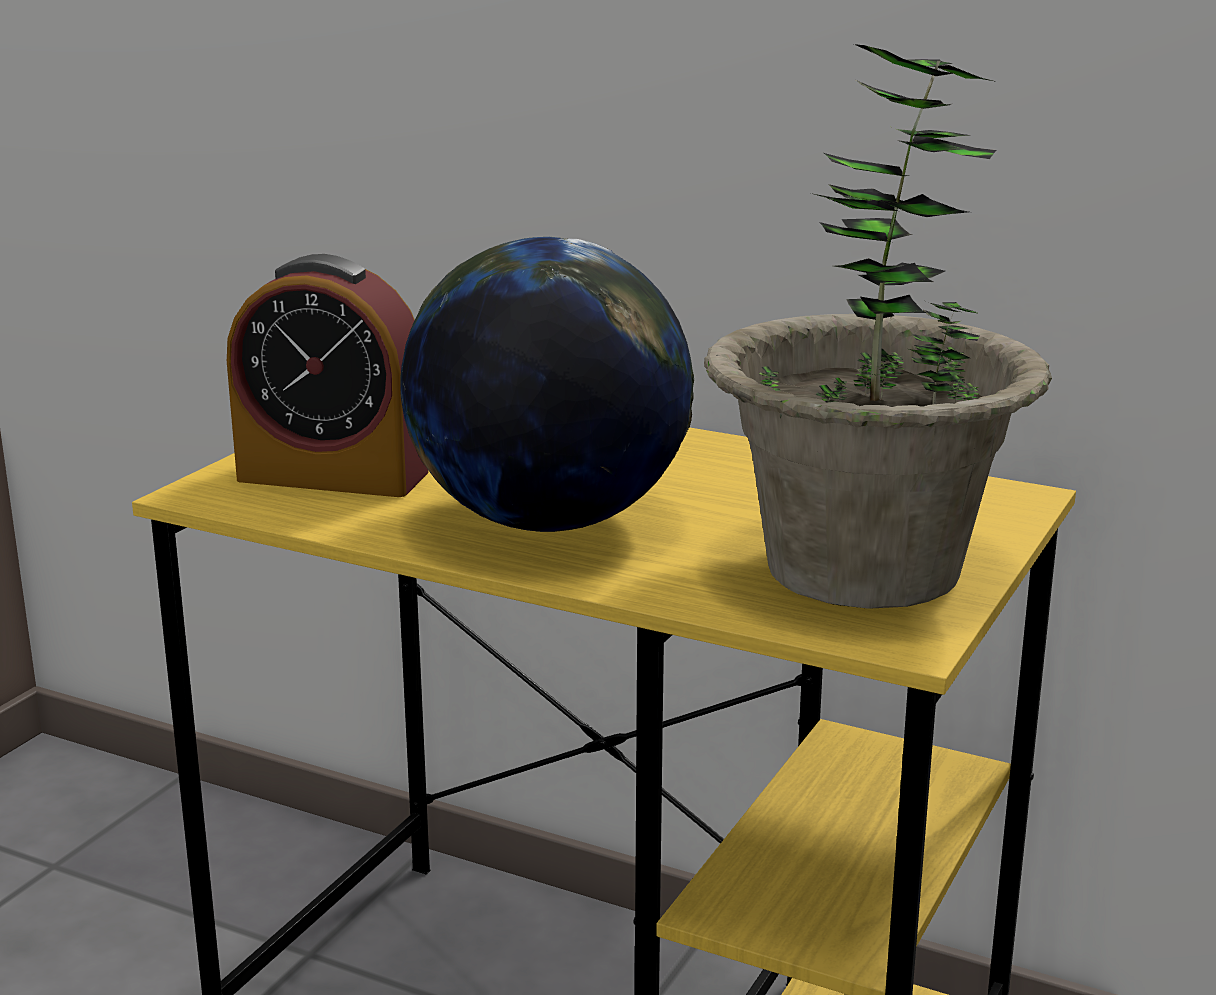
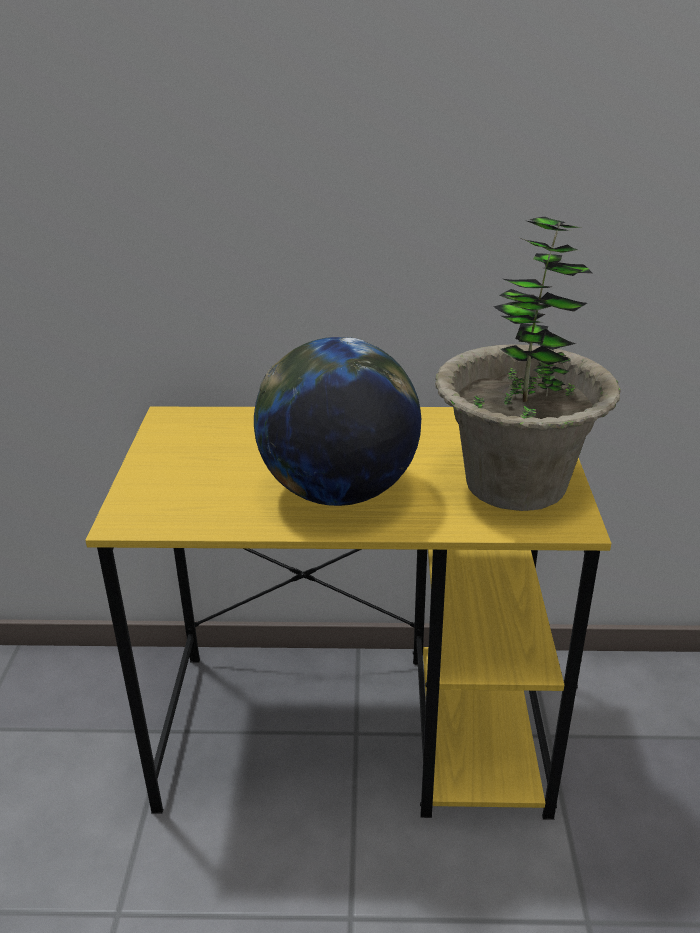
camera: 25 degrees left, 10 degrees up
alarm clock [227,254,429,497] -> none

